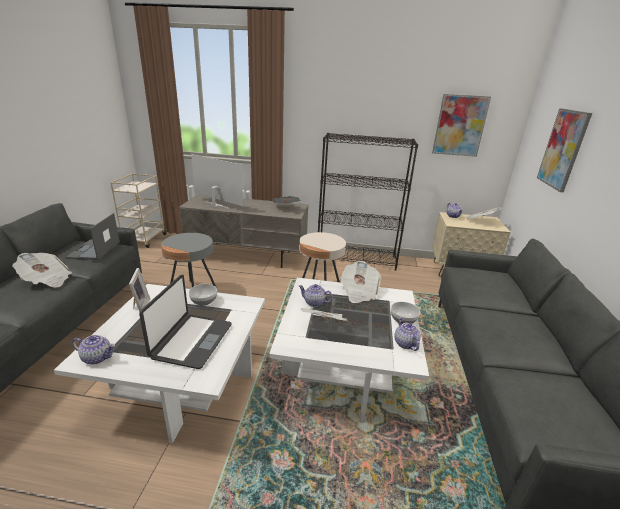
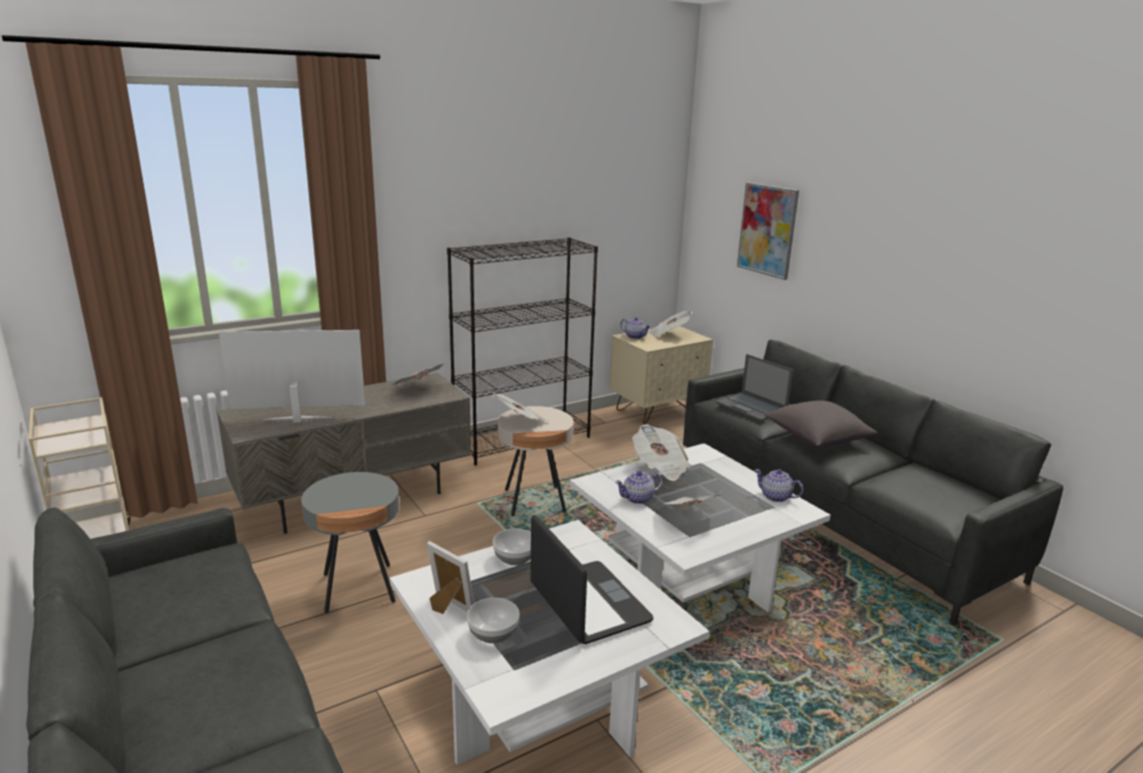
camera: 40 degrees left, 5 degrees down
newspaper [13,253,72,288] -> newspaper moved to [491,394,549,421]
laptop [66,213,120,260] -> laptop moved to [716,354,793,421]
teapot [72,335,115,365] -> none
bowl [391,302,420,324] -> bowl moved to [467,598,520,644]
picture [432,94,491,157] -> none
none -> grey pillow [765,401,877,448]

